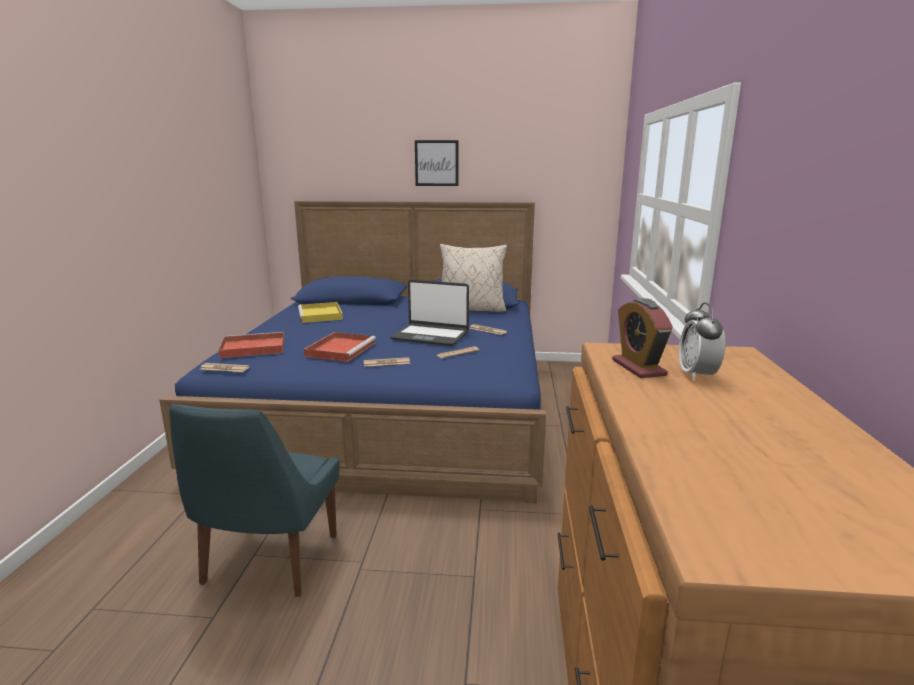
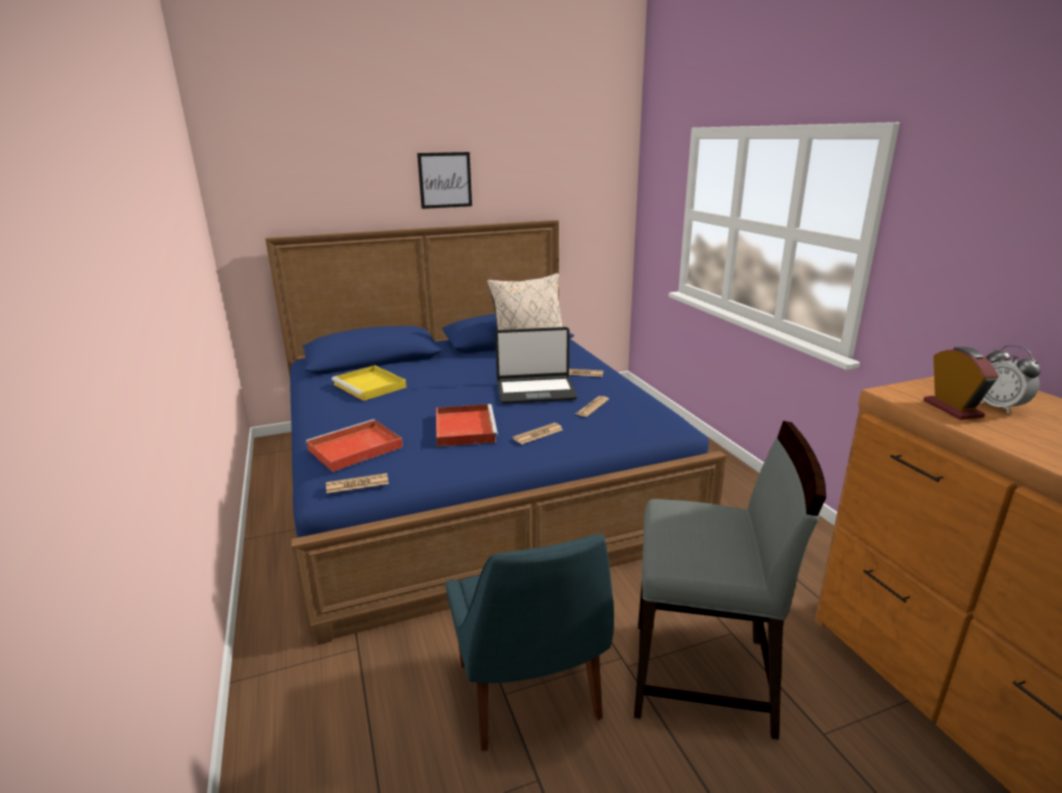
camera: 25 degrees left, 5 degrees up
alarm clock [612,298,673,378] -> alarm clock turned 150 degrees counterclockwise [924,347,998,420]
none -> grey chair [634,421,826,740]

